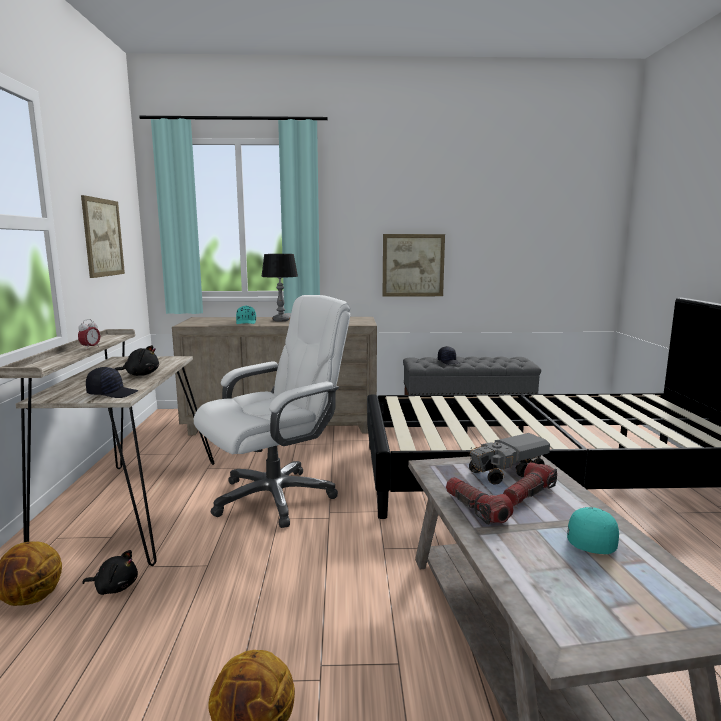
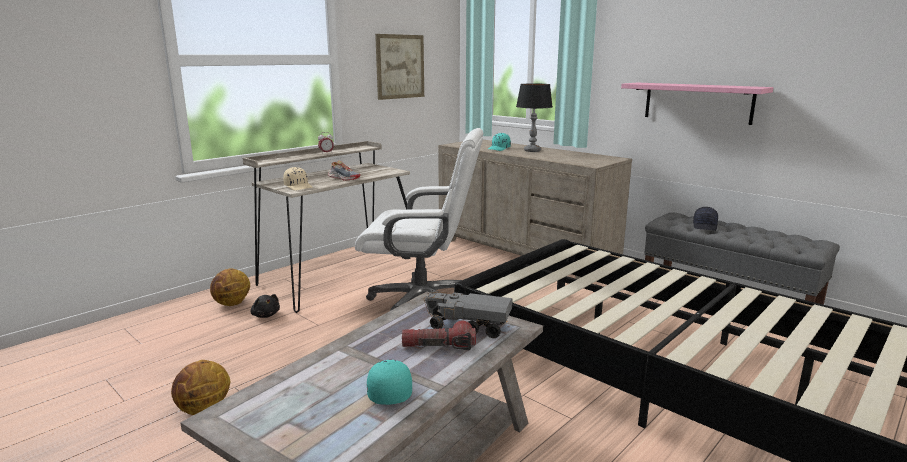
camera: 45 degrees right, 5 degrees up
black cap [86,367,138,398] -> beige cap [283,167,313,191]
black plush toy [115,345,159,376] -> shoe [328,160,360,180]
picture [383,234,445,297] -> pink shelf [621,83,773,125]
flashlight [446,477,513,525] -> none
turquoise cap [567,507,619,554] -> turquoise cap turned 75 degrees counterclockwise [367,360,412,405]

